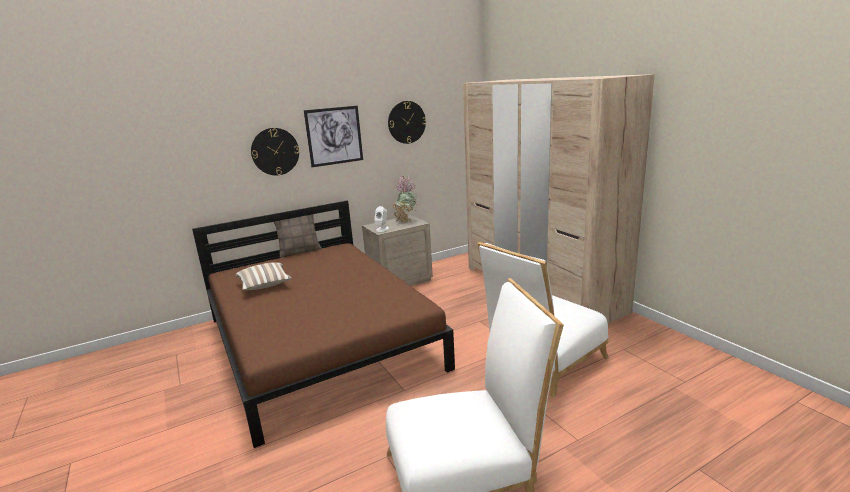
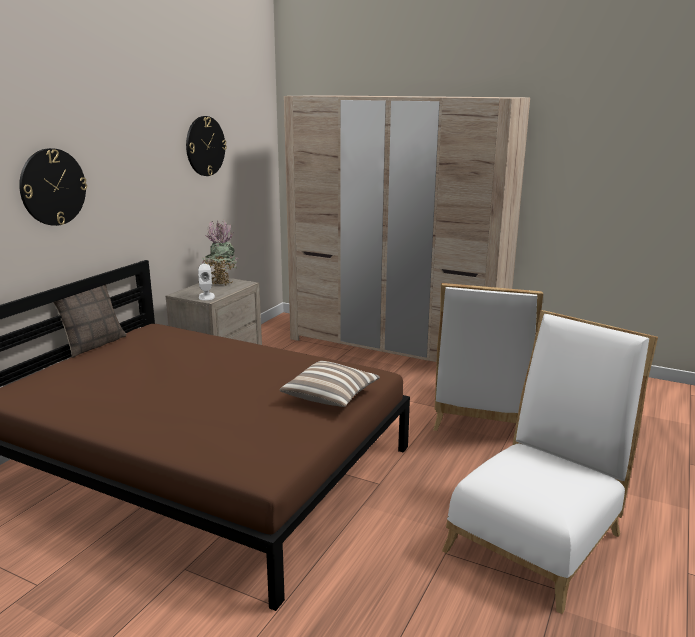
camera: 35 degrees left, 0 degrees up
pillow [235,263,292,290] -> pillow moved to [280,361,380,407]
picture [304,106,363,167] -> none

